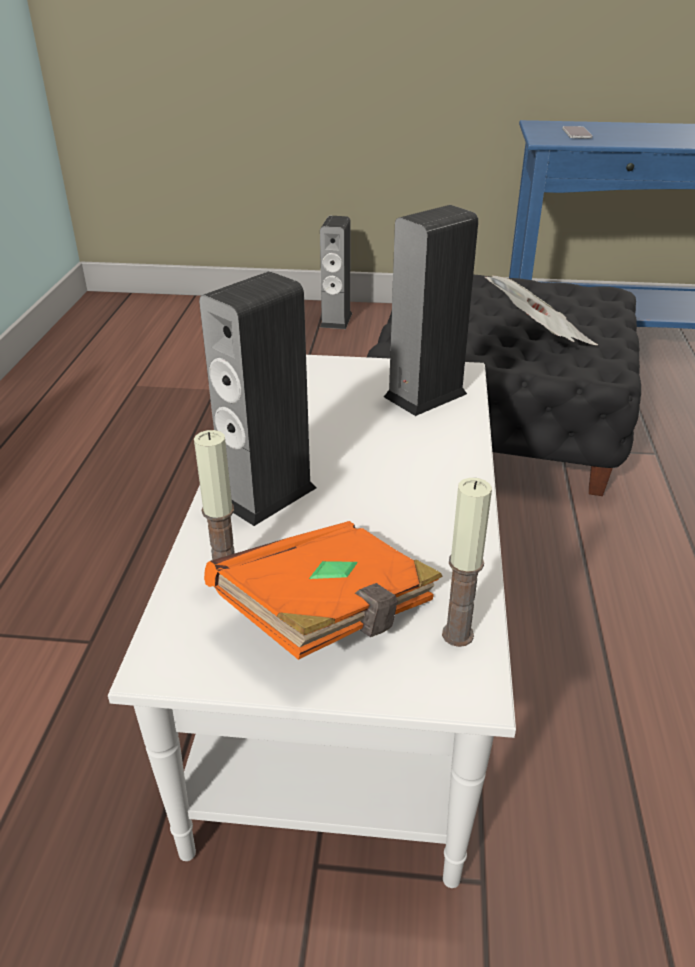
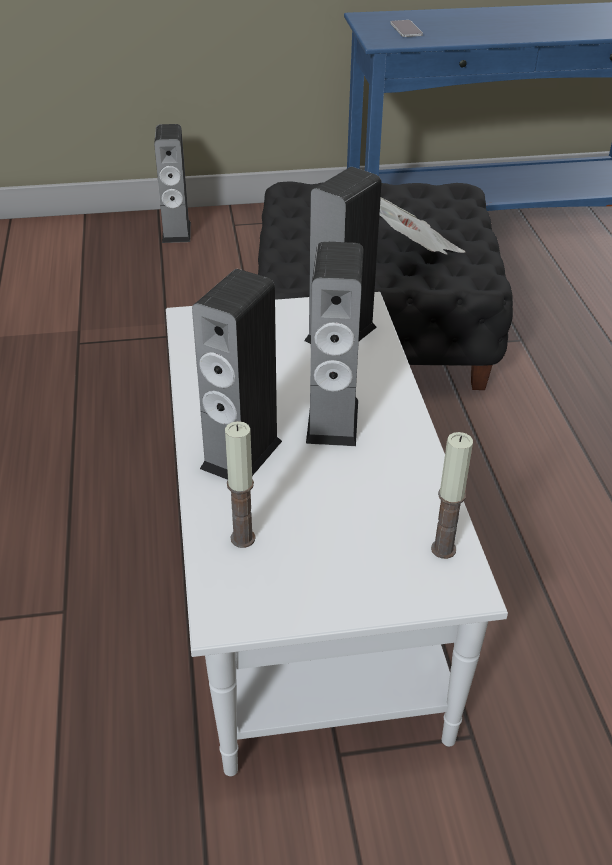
camera: 15 degrees left, 5 degrees up
orange book [204,521,443,660] -> none
none -> speaker [306,241,364,446]

